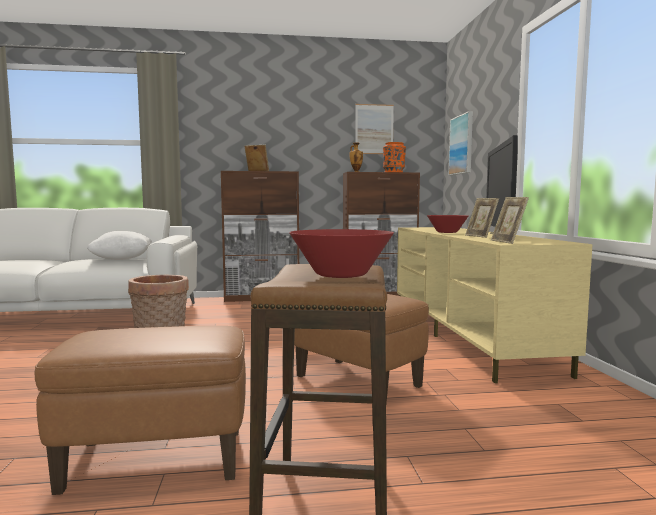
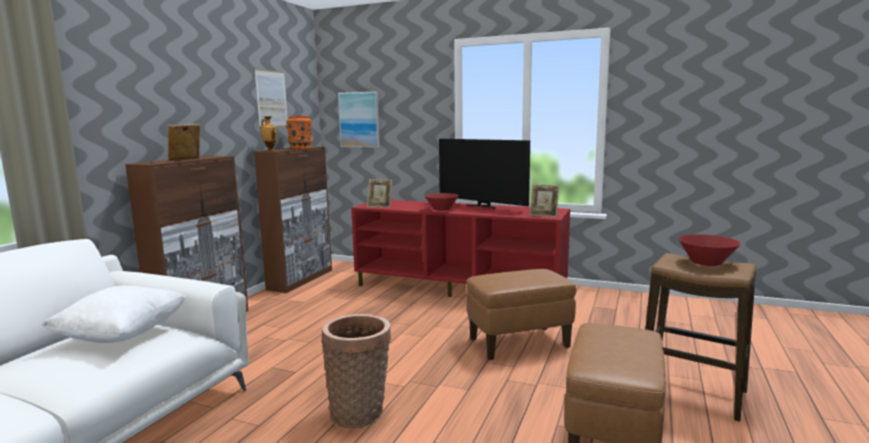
camera: 60 degrees left, 5 degrees up
beige tv stand [397,227,593,383] -> red tv stand [351,200,570,297]
picture frame [465,198,499,238] -> picture frame moved to [367,179,392,208]

